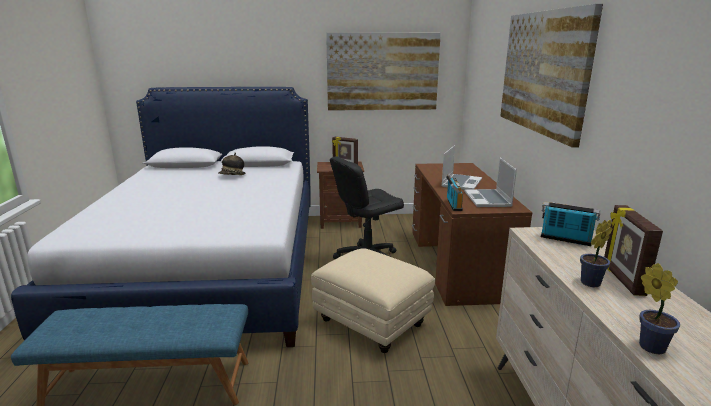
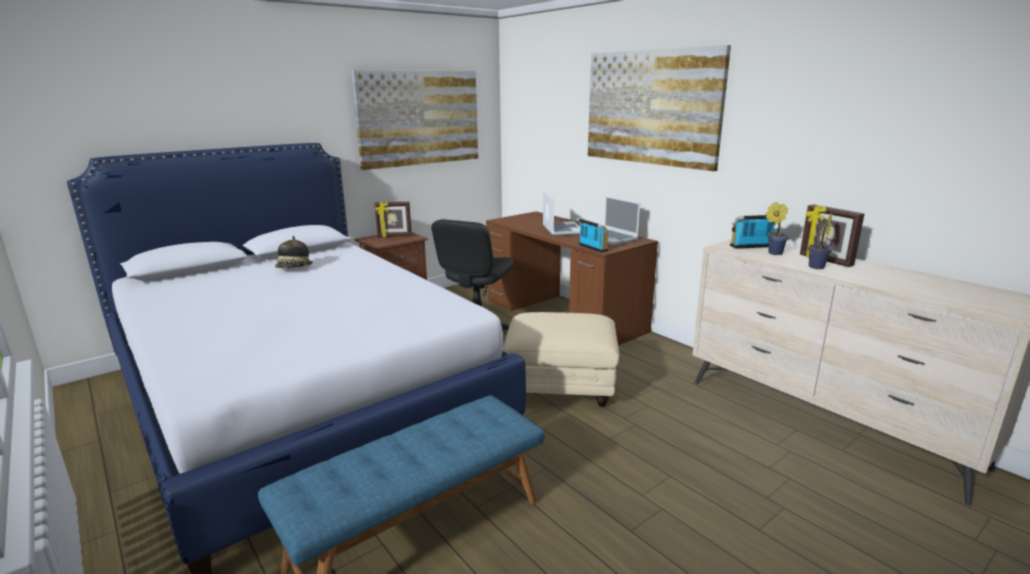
camera: 35 degrees left, 0 degrees up
potted plant [639,263,680,354] -> potted plant moved to [766,202,789,255]

